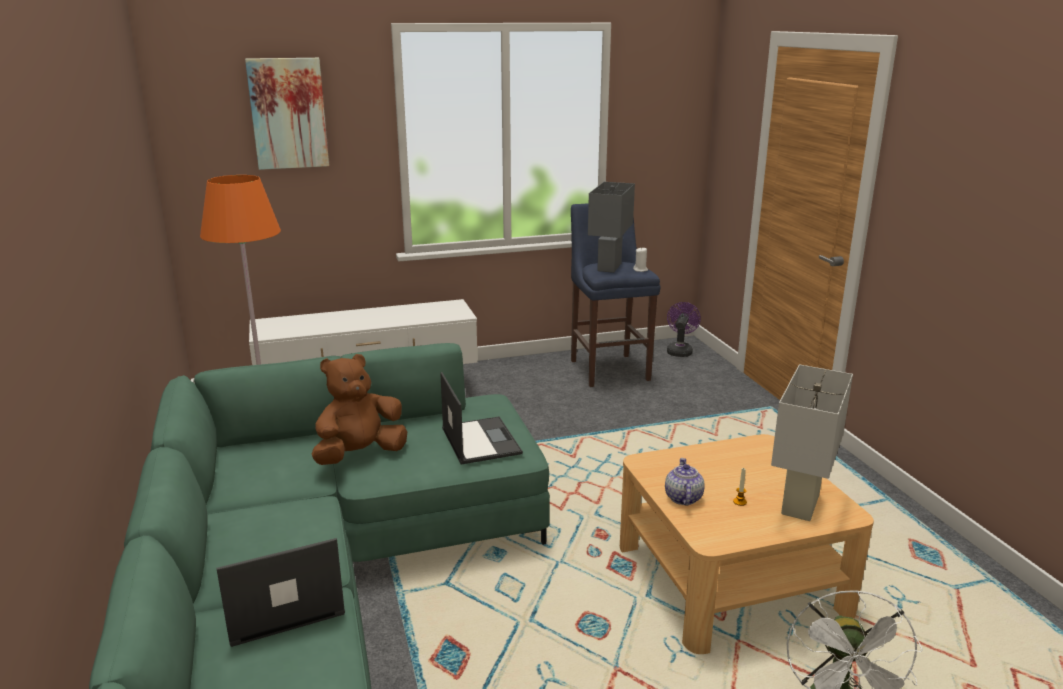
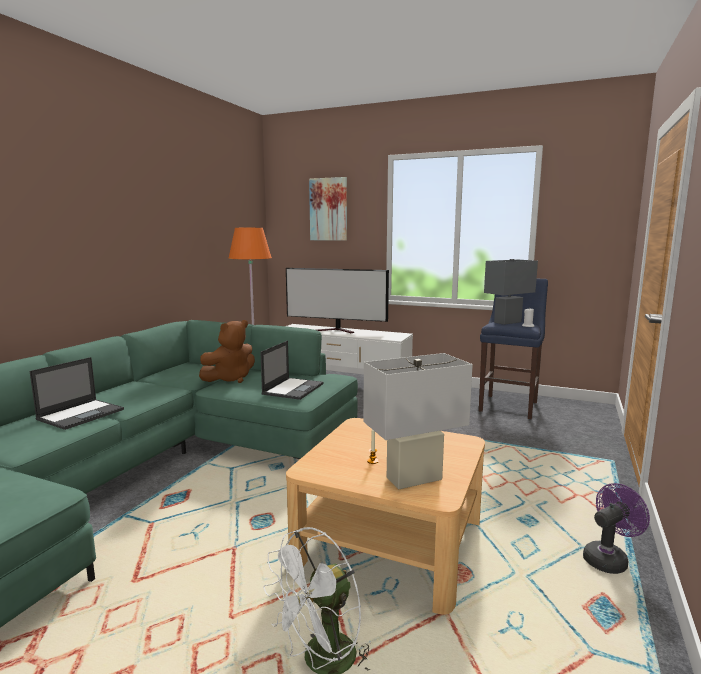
camera: 40 degrees right, 10 degrees down
laptop [216,538,345,647] -> laptop turned 105 degrees clockwise [30,357,124,430]
brown plush toy [312,354,407,465] -> brown plush toy turned 135 degrees clockwise [199,320,255,383]
teapot [665,458,705,506] -> none
purple fan [667,302,701,357] -> purple fan moved to [583,483,650,574]
none -> television [286,268,389,333]

